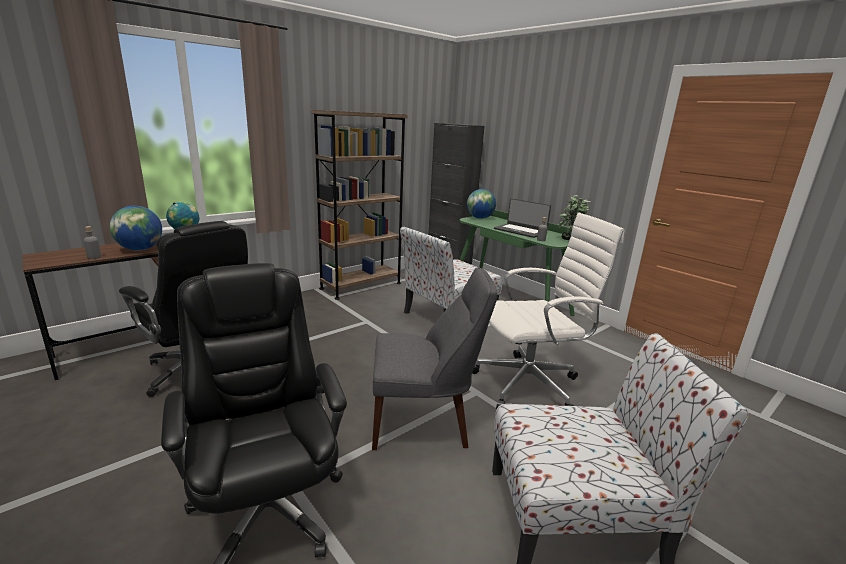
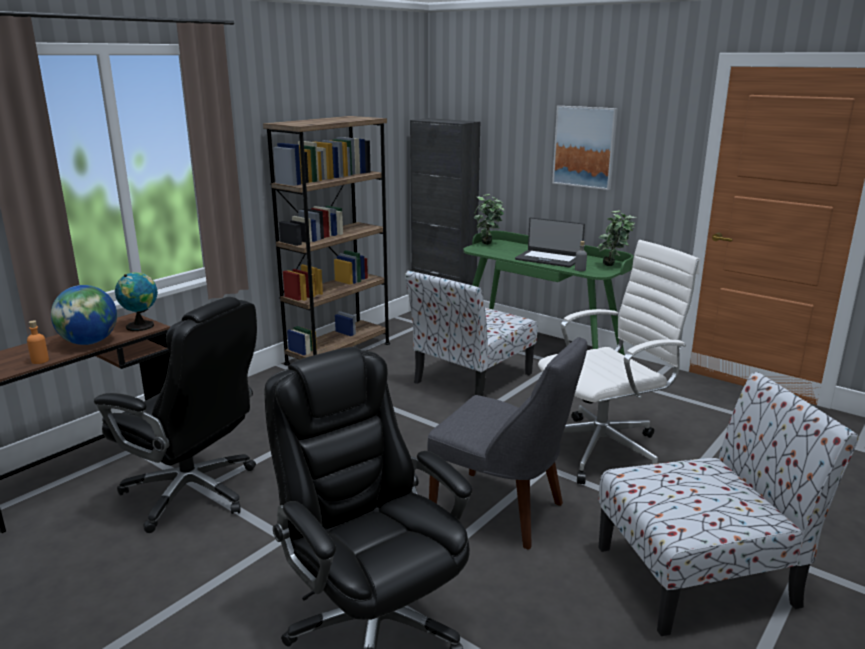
camera: 10 degrees left, 0 degrees up
grey bottle [84,226,101,259] -> orange bottle [27,321,49,364]
grey chair [372,267,498,450] -> grey chair turned 45 degrees clockwise [427,337,587,550]
globe [467,189,496,219] -> potted plant [474,194,505,245]
none -> picture [552,106,618,190]

